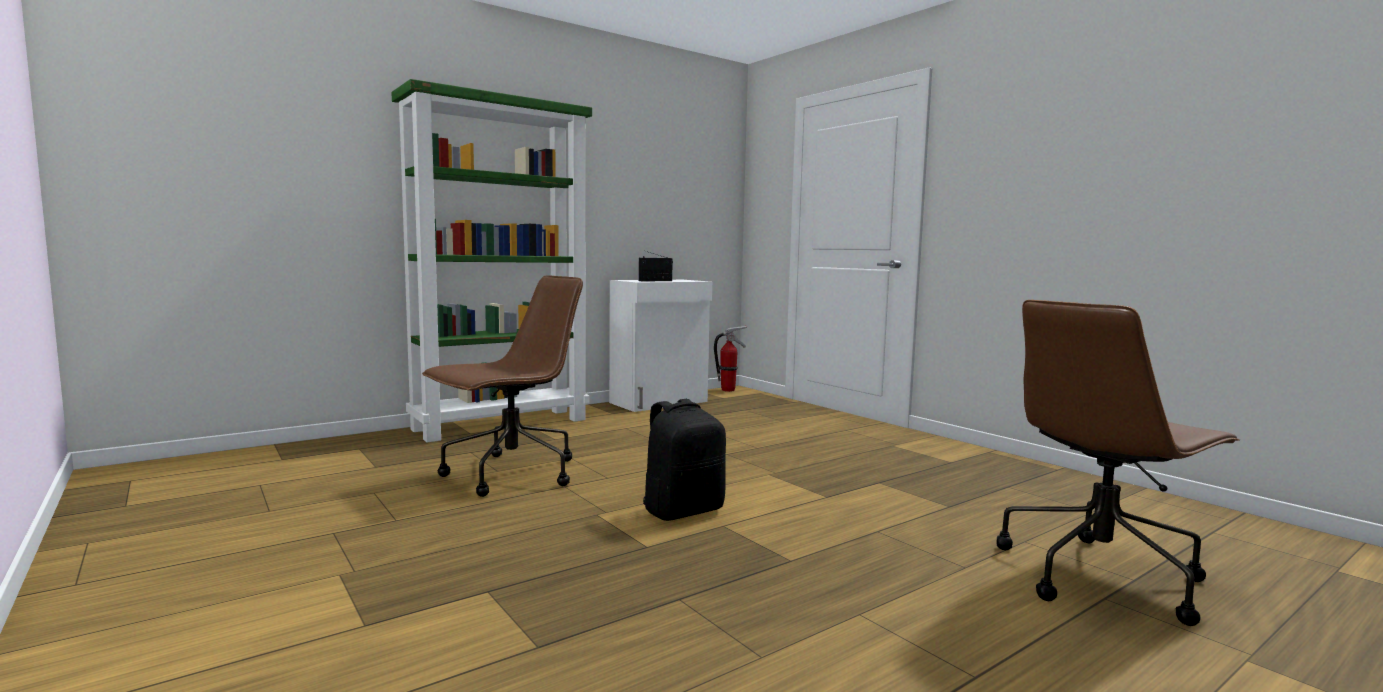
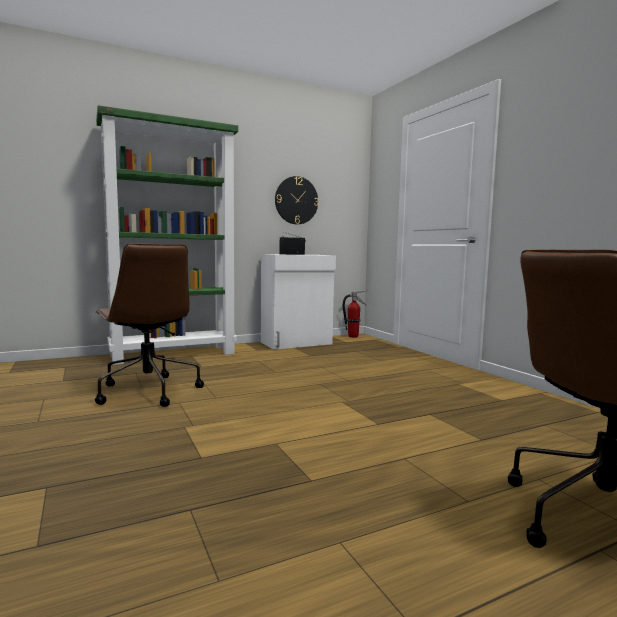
camera: 10 degrees right, 0 degrees up
brown office chair [422,275,583,497] -> brown office chair turned 90 degrees clockwise [95,244,204,407]
black backpack [643,399,726,521] -> none
none -> wall clock [275,176,319,224]

